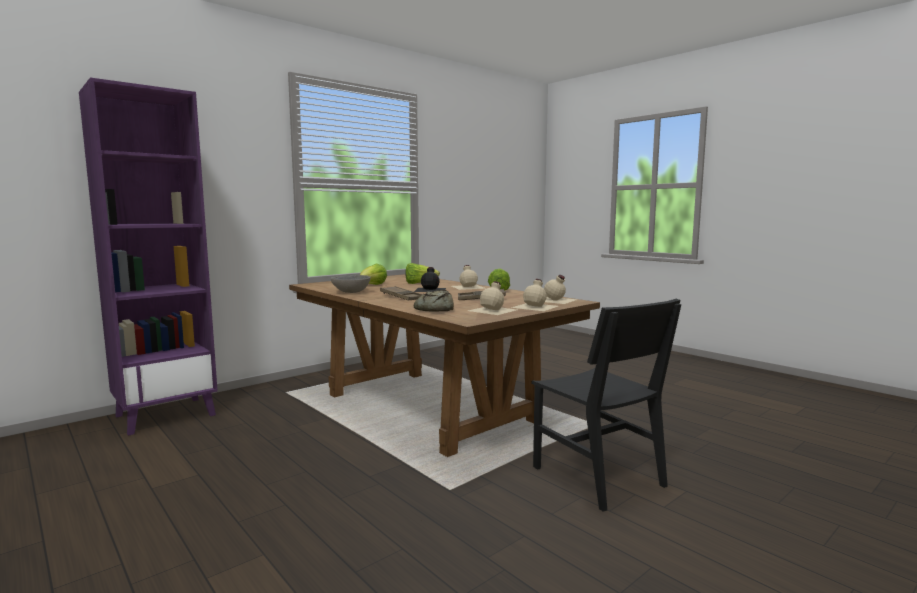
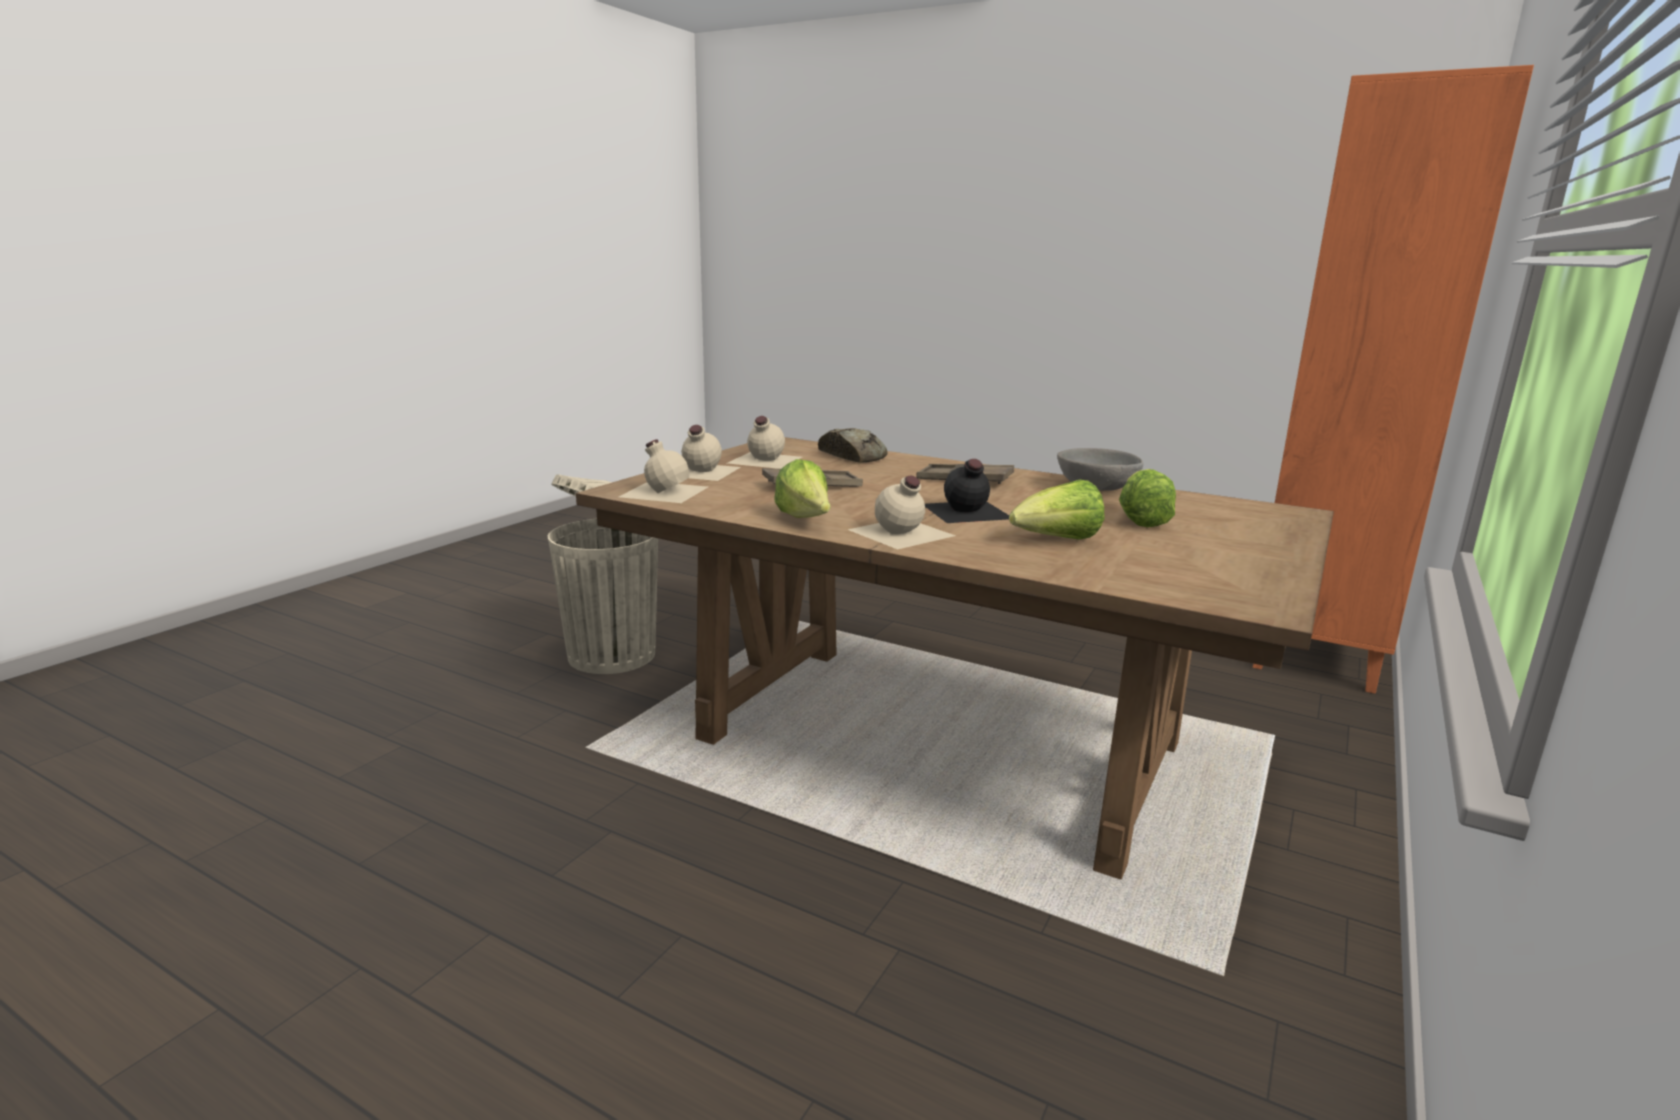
camera: 160 degrees right, 10 degrees up
purple bookcase [79,78,218,436] -> orange bookcase [1253,65,1534,694]
black chair [531,299,681,512] -> beige trash can [548,474,658,674]

